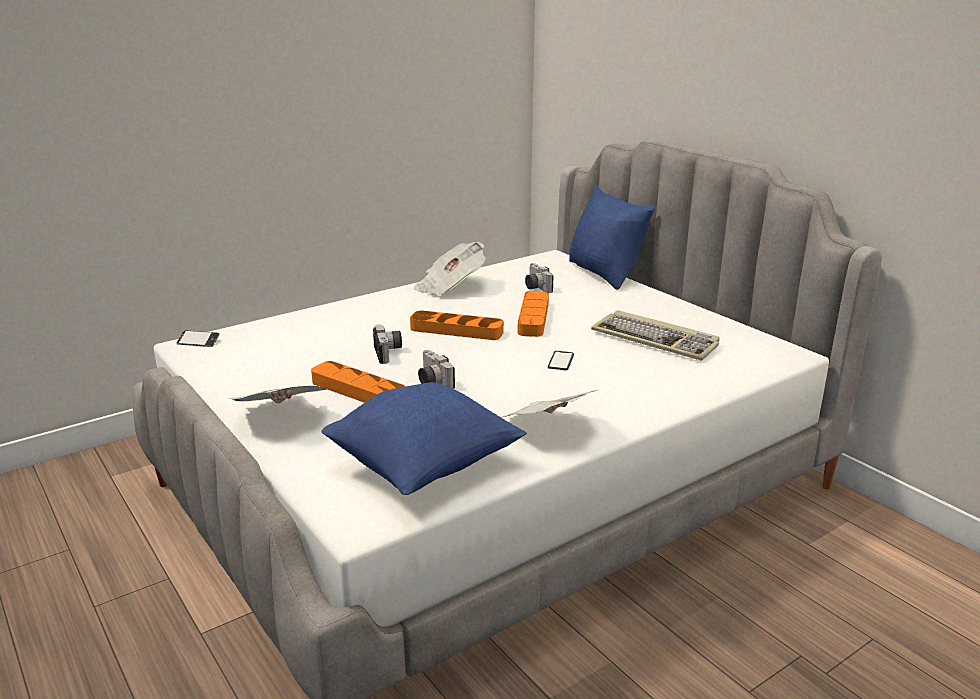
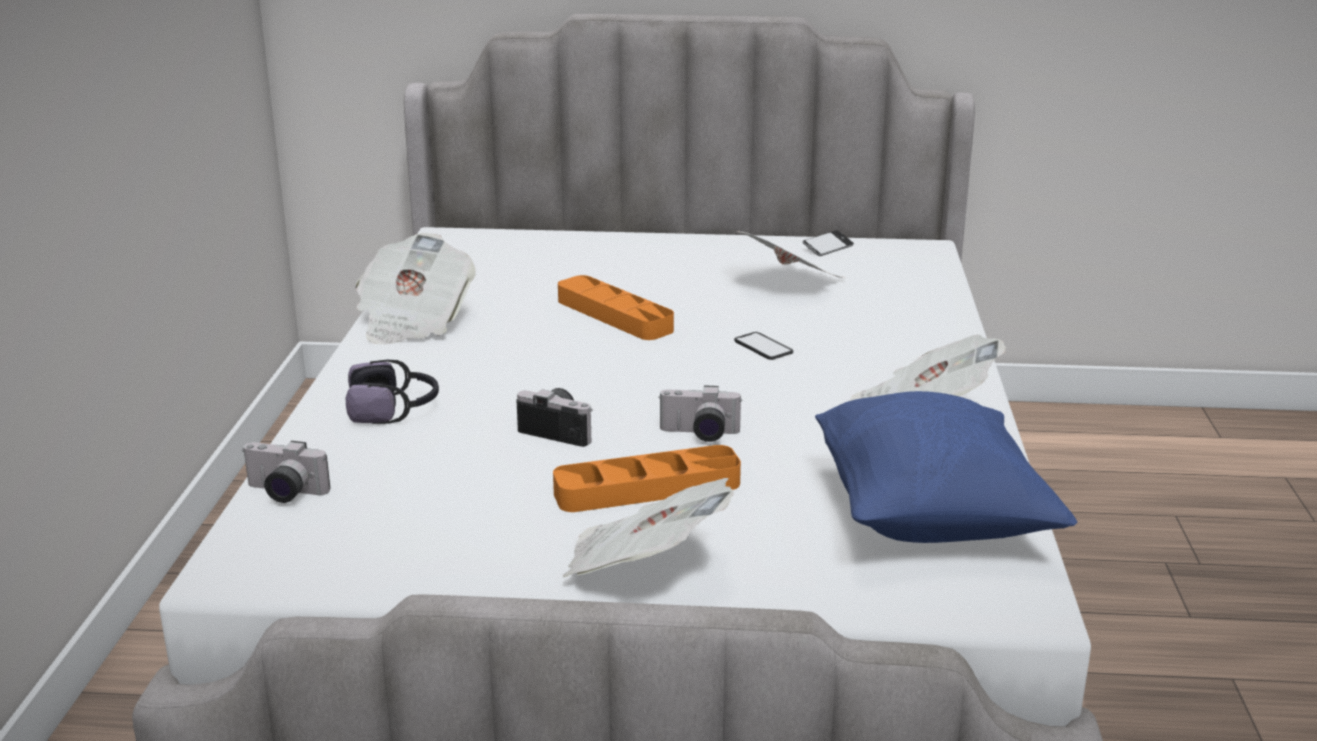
camera: 50 degrees left, 0 degrees up
phone [177,330,220,347] -> phone moved to [803,230,854,256]
orange tray [410,310,504,340] -> none
camera [525,263,554,293] -> camera moved to [242,441,330,503]
blue pillow [569,185,654,290] -> none
keyboard [591,310,719,361] -> newspaper [730,230,845,278]
none -> headphones [346,360,439,424]

